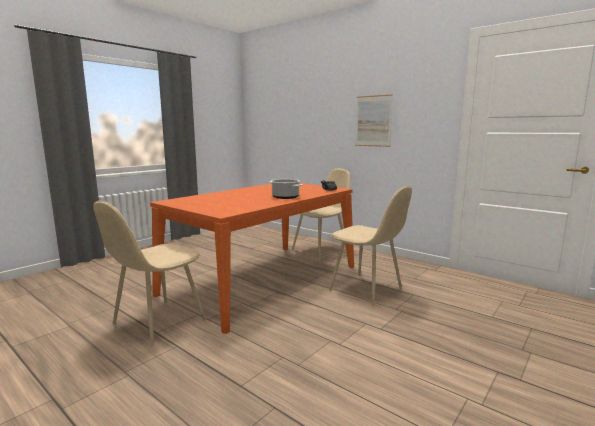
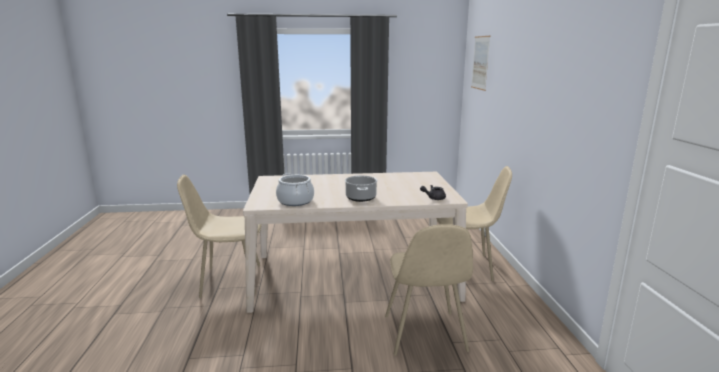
camera: 45 degrees right, 5 degrees up
orange dining table [150,183,354,334] -> beige dining table [243,172,468,313]
picture [355,94,393,147] -> picture moved to [471,36,490,91]
none -> cooking pot [276,173,314,206]

